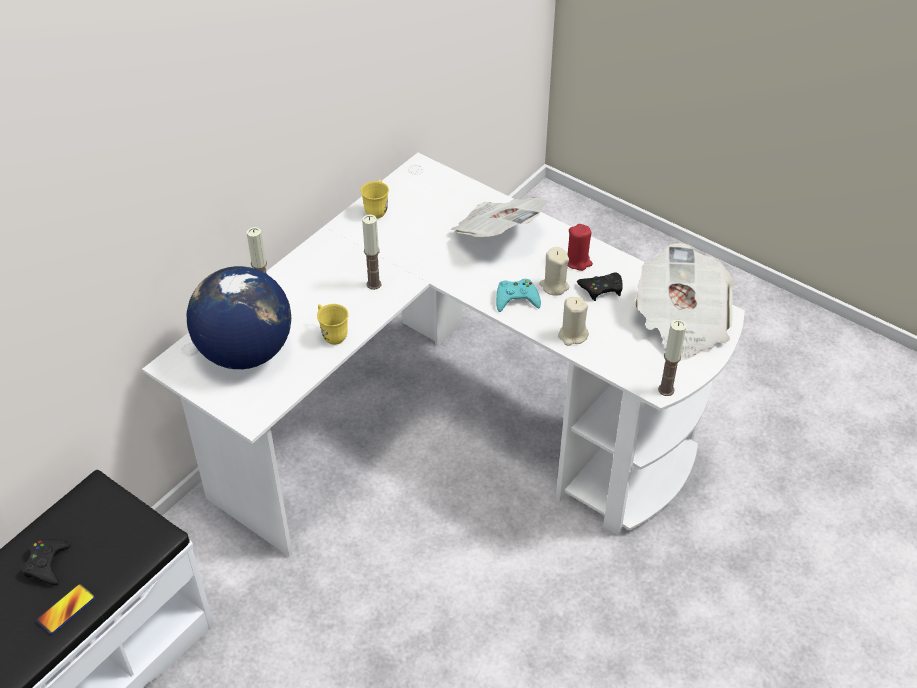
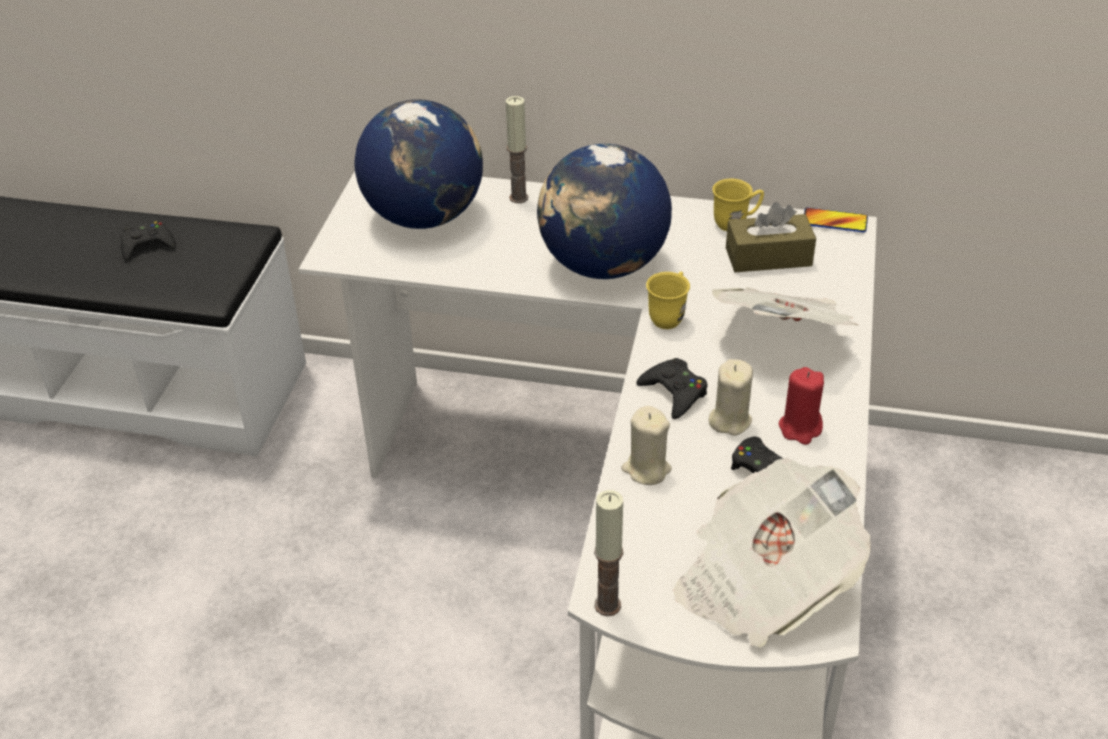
camera: 65 degrees right, 5 degrees down
phone [36,584,95,634] -> phone moved to [804,208,868,232]
yellow mug [317,304,349,345] -> yellow mug moved to [646,272,690,329]
candle [362,215,381,290] -> globe [537,144,672,279]
turquoise game controller [496,279,541,312] -> black game controller [636,358,708,419]
none -> brown tissue box [726,202,816,272]

